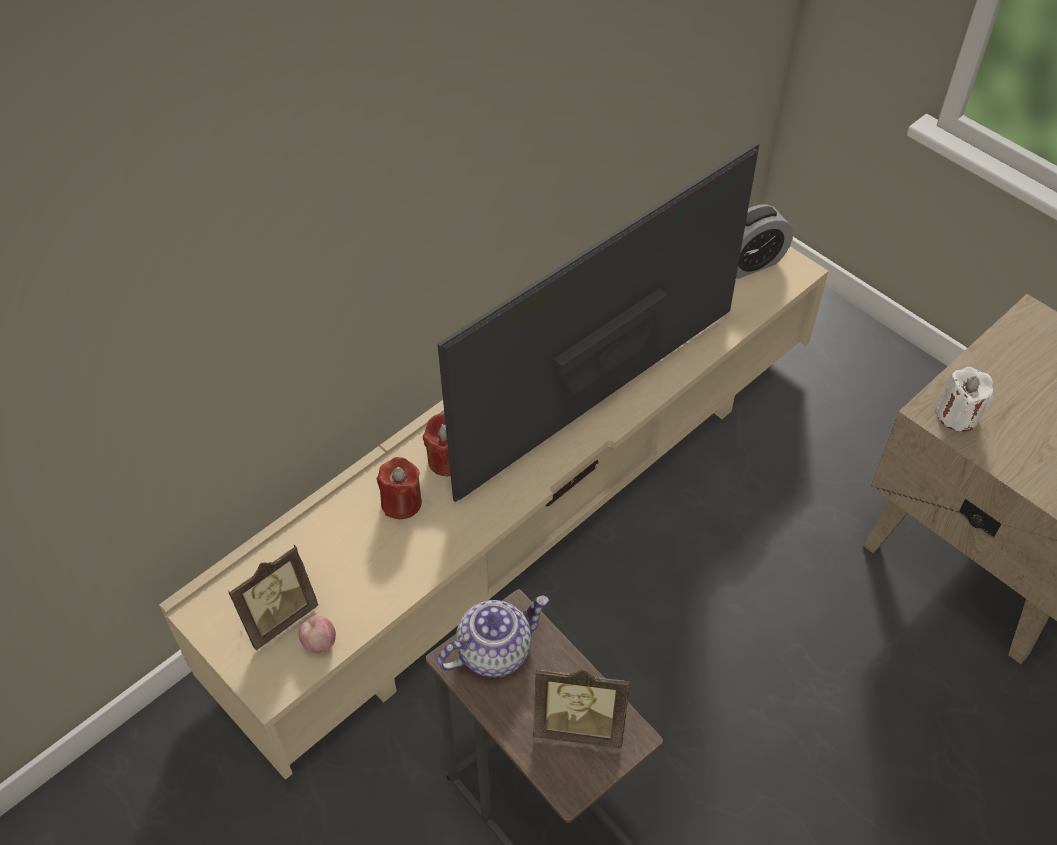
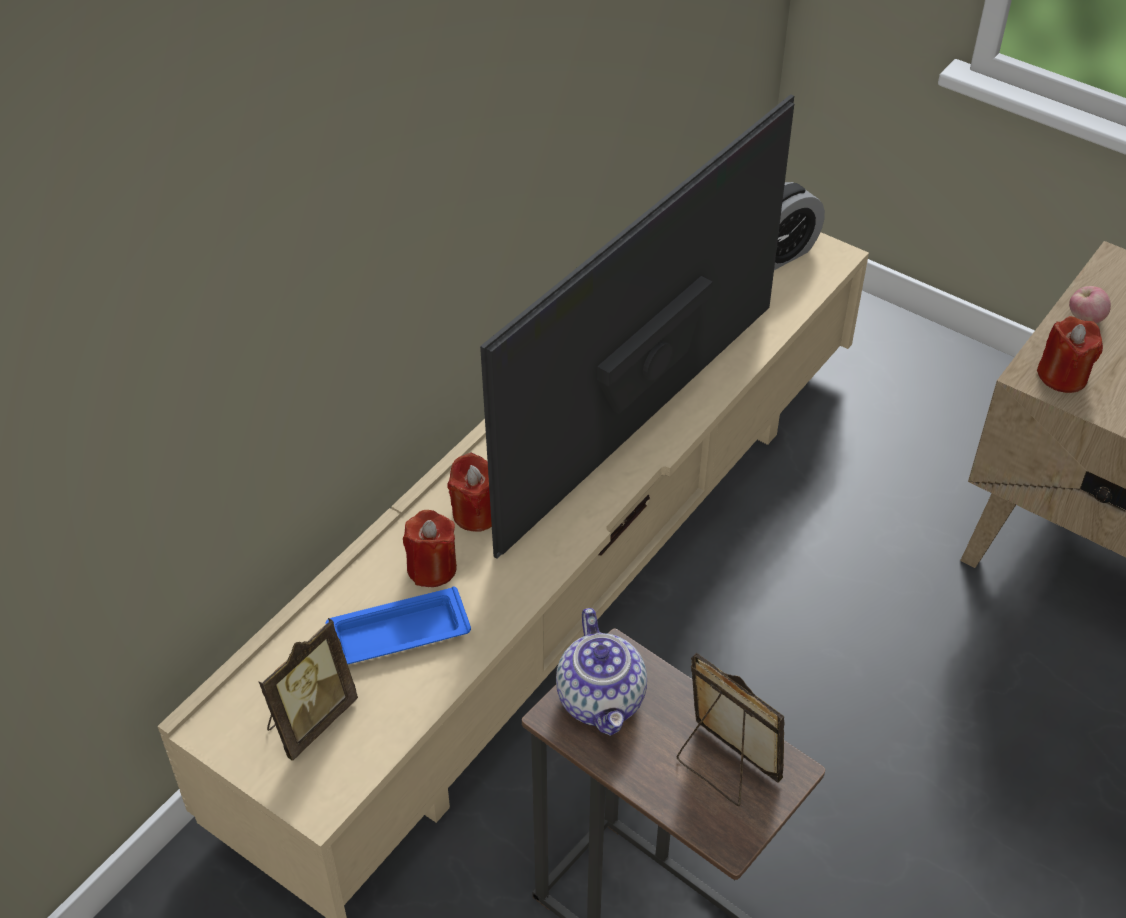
camera: 10 degrees left, 5 degrees down
apple [299,615,336,653] -> apple moved to [1069,286,1111,324]
teapot [437,595,549,677] -> teapot turned 120 degrees clockwise [556,608,647,736]
picture frame [533,668,630,748] -> picture frame turned 135 degrees counterclockwise [676,653,785,806]
white candle [936,367,993,431] -> red candle [1037,316,1103,393]
none -> blue tray [326,586,471,665]

